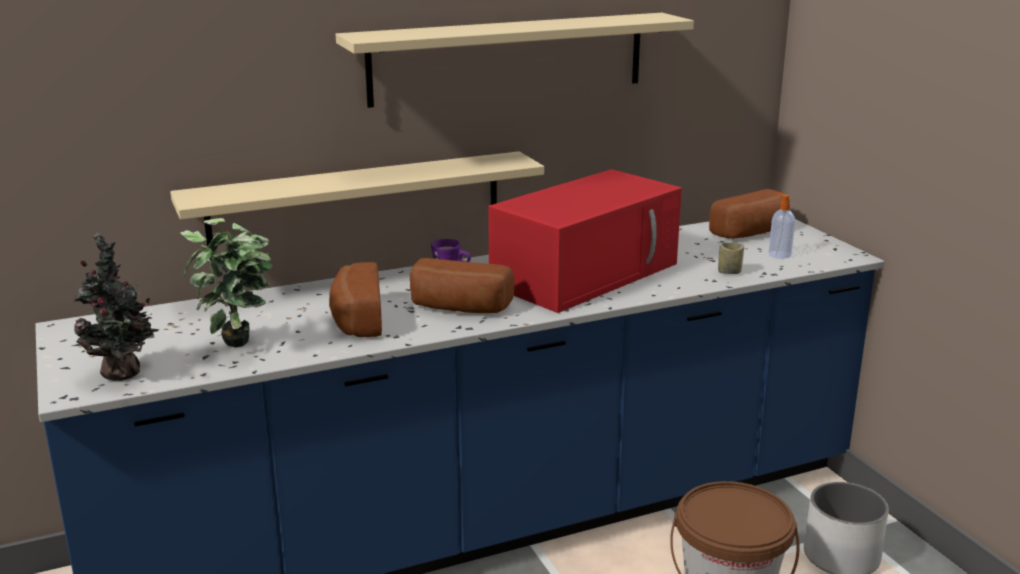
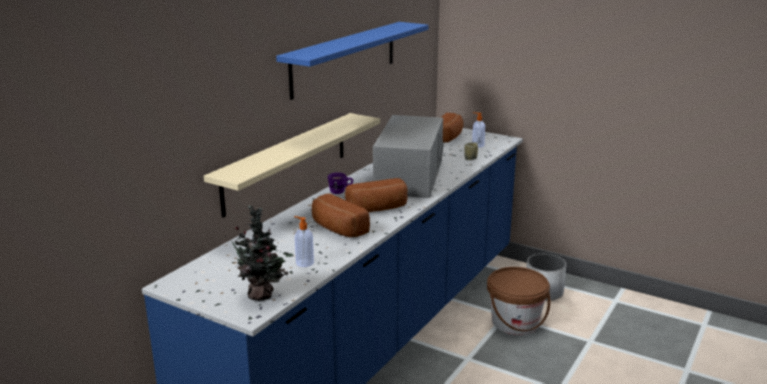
camera: 35 degrees left, 0 degrees up
potted plant [180,218,272,347] -> soap dispenser [294,216,314,267]
beige shelf [336,13,694,108] -> blue shelf [276,22,429,100]
red microwave [488,169,682,313] -> grey microwave [373,115,443,198]

